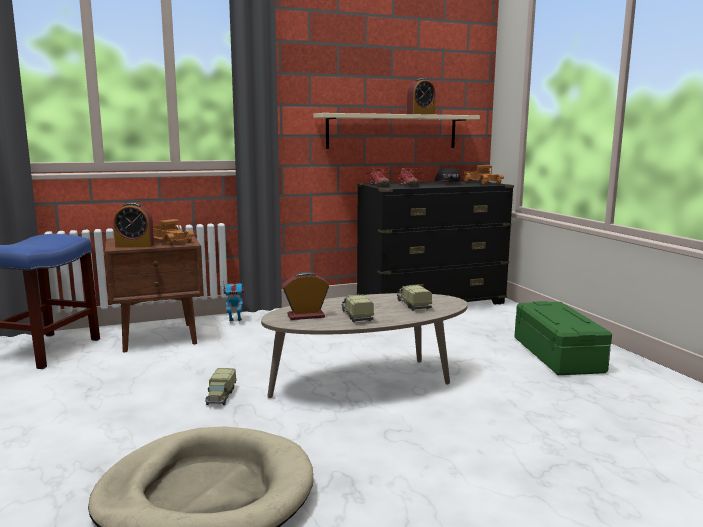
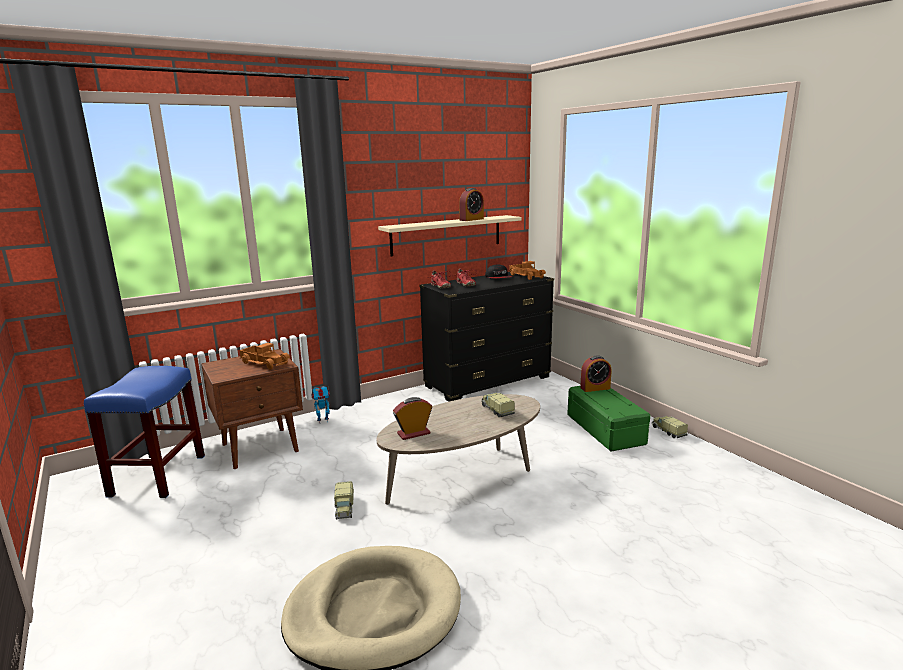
camera: 10 degrees left, 5 degrees up
alarm clock [113,202,154,248] -> alarm clock moved to [580,355,612,392]
toy truck [342,295,374,322] -> toy truck moved to [652,416,688,438]

